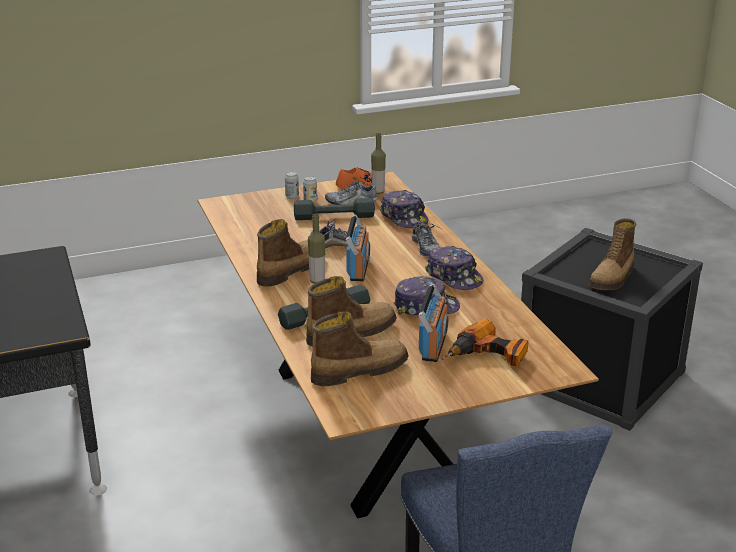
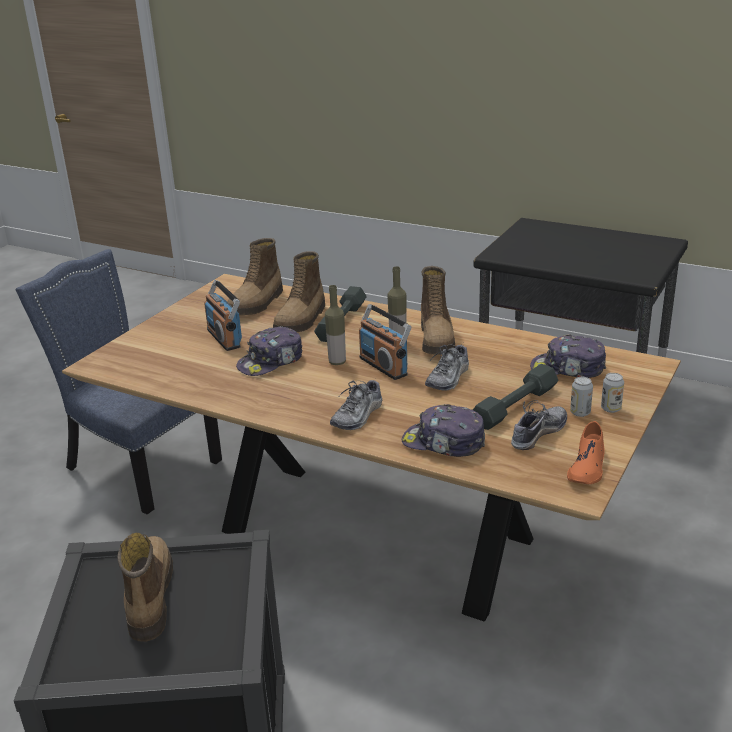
camera: 140 degrees right, 0 degrees up
bottle [371,133,386,194] -> bottle moved to [325,285,346,365]
shoe [412,220,441,256] -> shoe turned 90 degrees counterclockwise [330,379,382,430]
cap [426,246,483,290] -> cap moved to [530,334,606,378]
power drill [442,319,528,367] -> none

